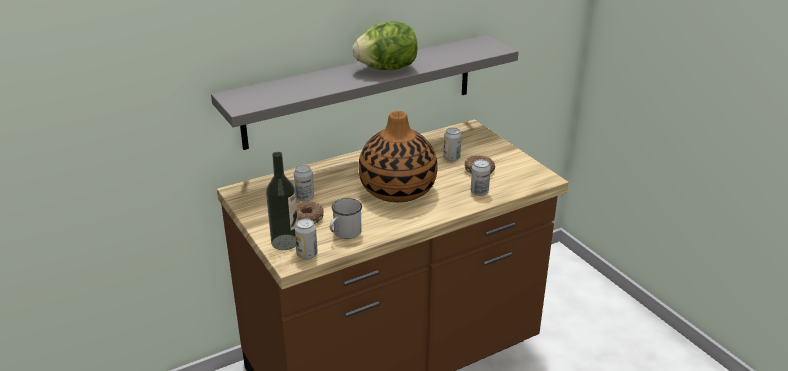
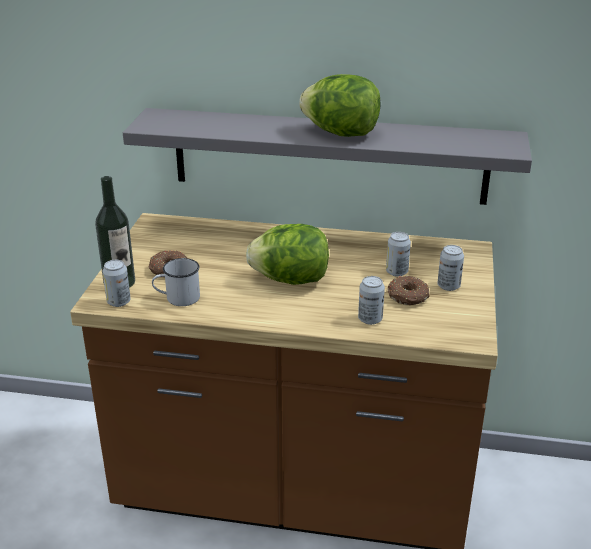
camera: 40 degrees right, 0 degrees up
can [294,165,314,201] -> can moved to [438,245,464,291]
vase [358,111,438,202] -> lettuce [246,224,329,285]

